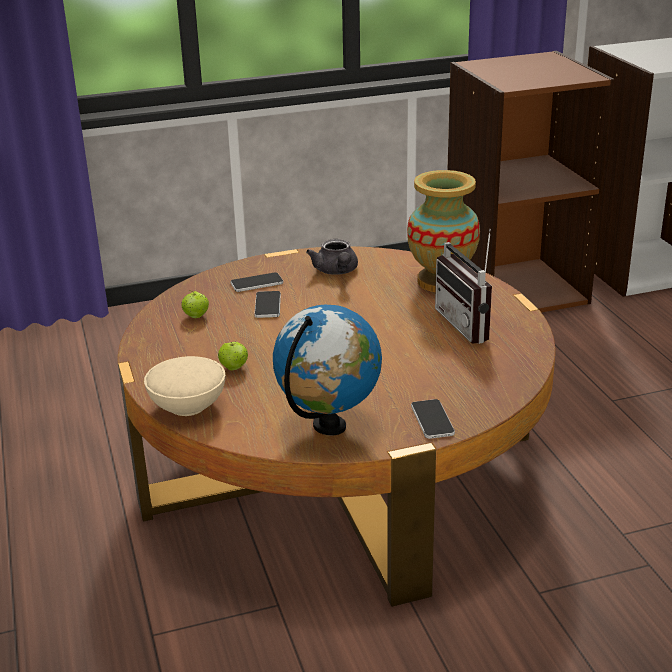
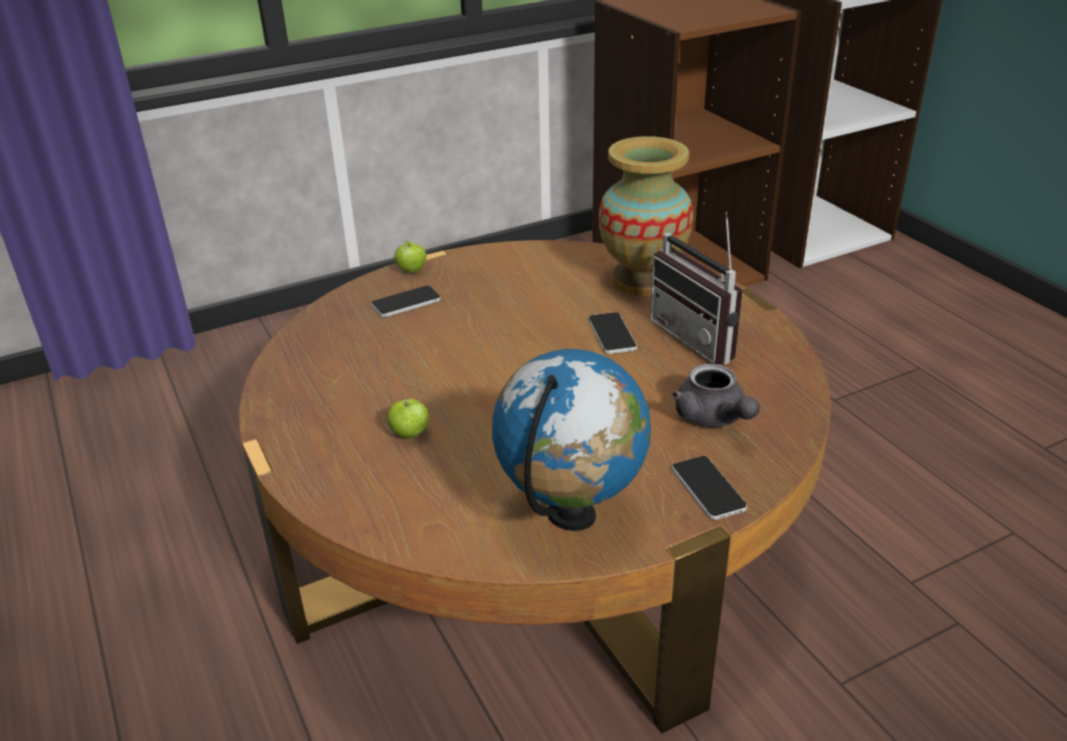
camera: 10 degrees left, 5 degrees up
beige bowl [144,356,225,416] -> none
apple [181,290,209,318] -> apple moved to [394,241,427,273]
phone [255,291,281,318] -> phone moved to [588,312,637,354]
grey teapot [306,239,358,275] -> grey teapot moved to [672,364,760,427]

